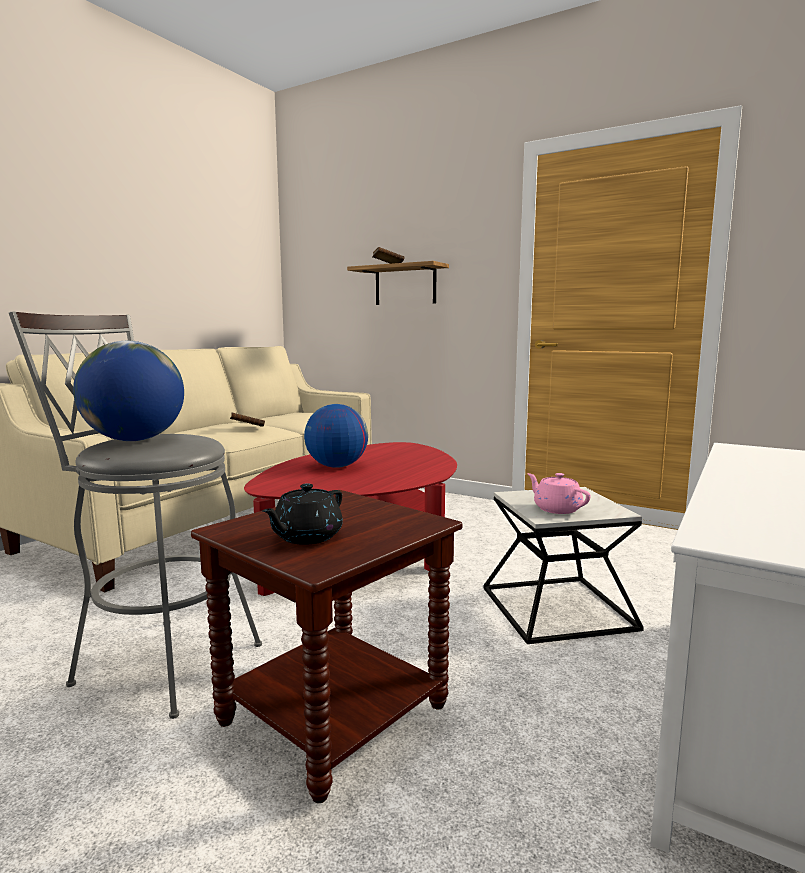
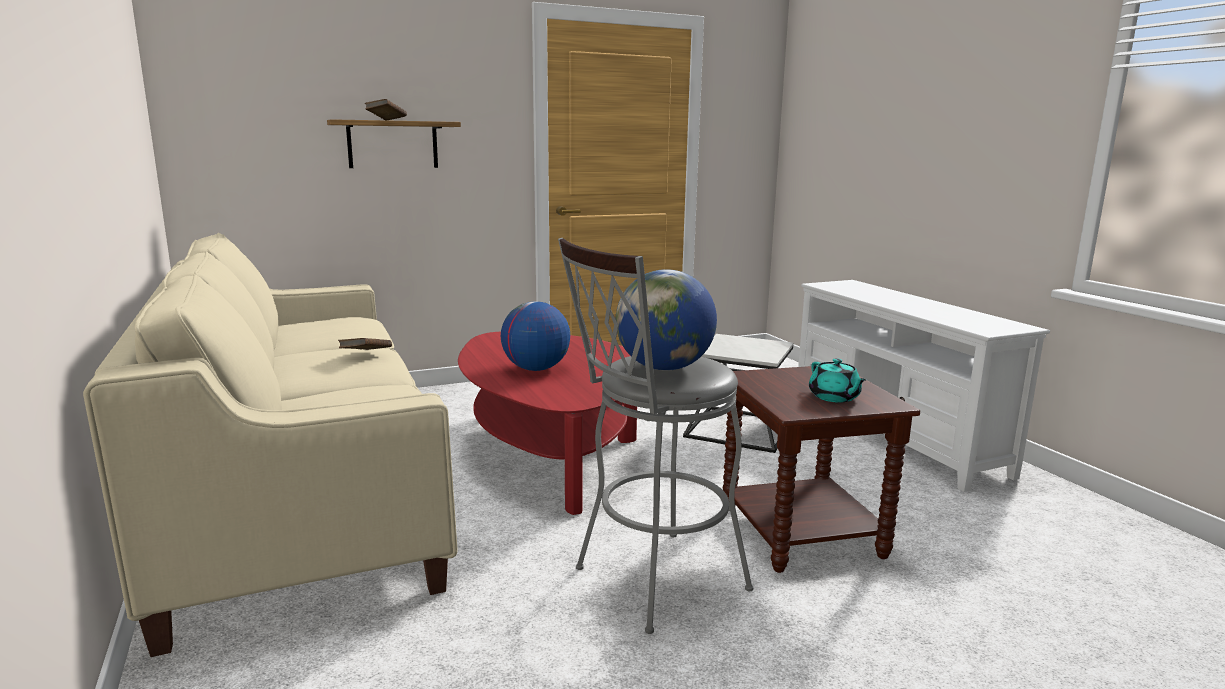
camera: 55 degrees left, 5 degrees up
black teapot [262,483,343,545] -> turquoise teapot [809,358,866,403]
pink teapot [527,473,591,514] -> none

